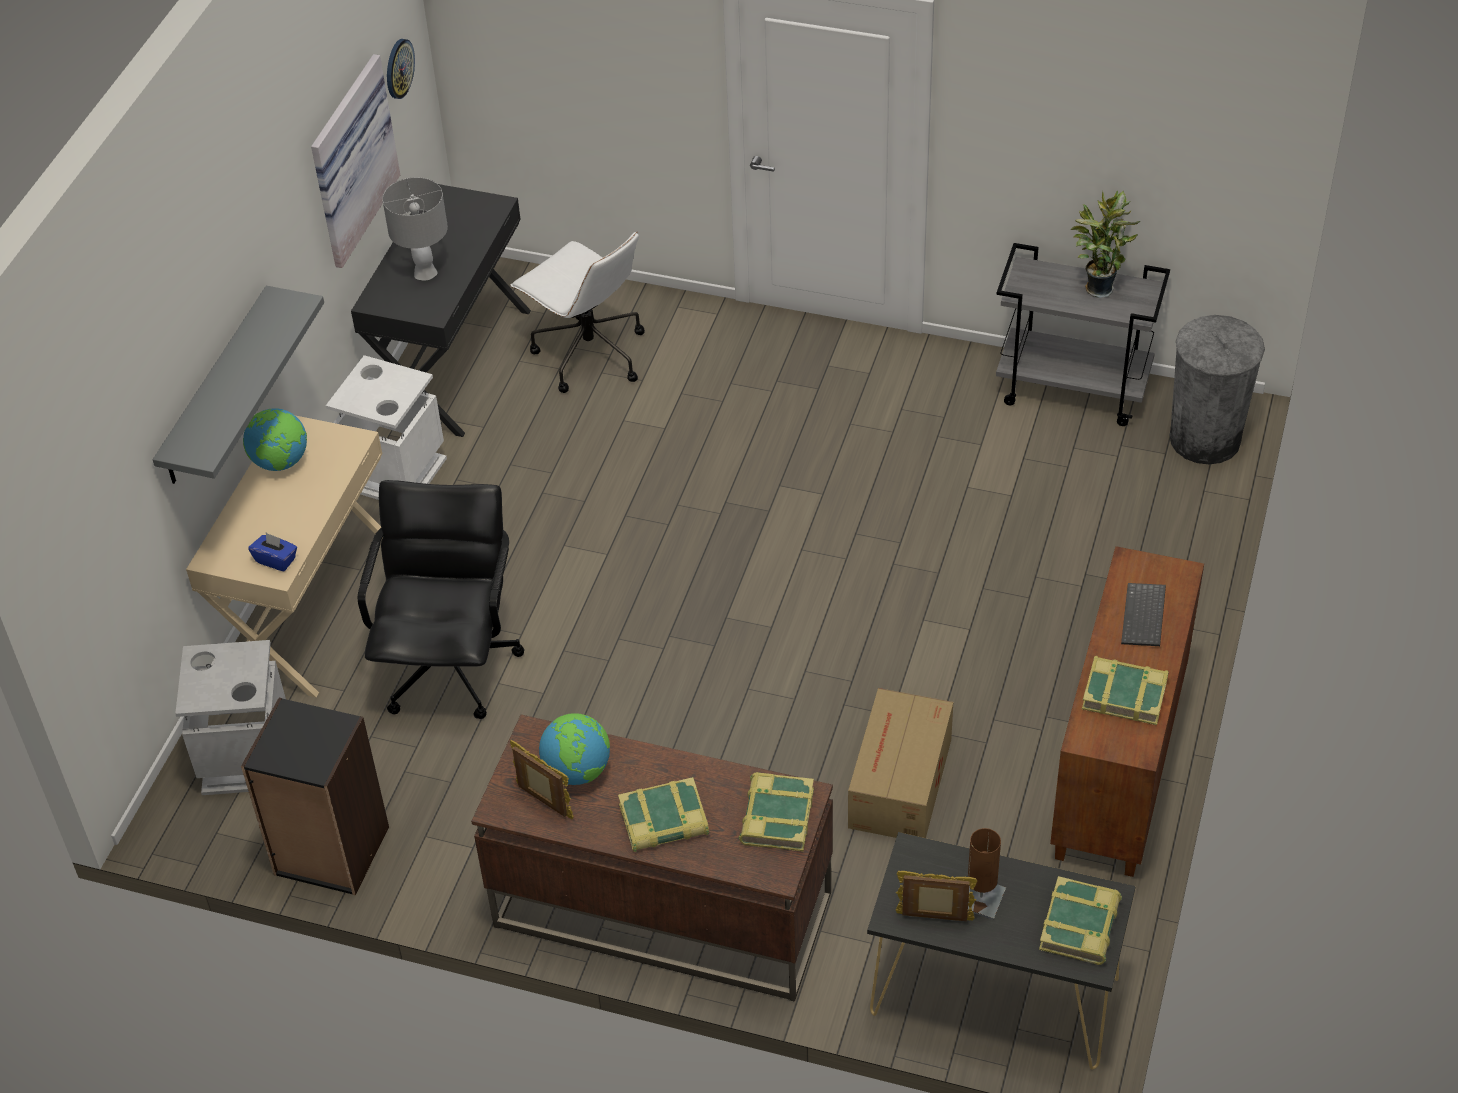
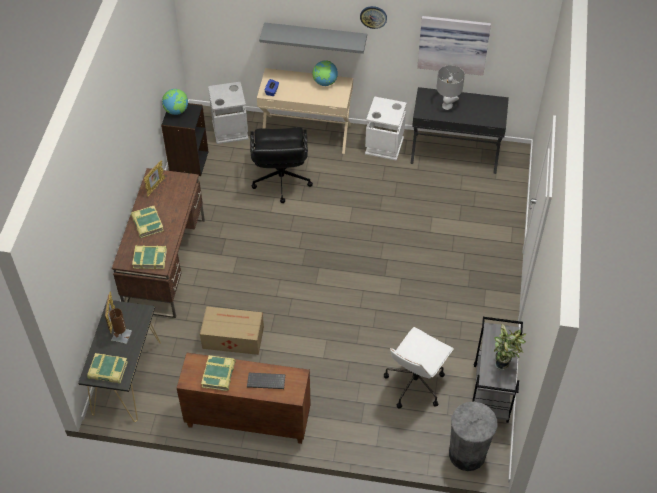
camera: 80 degrees right, 5 degrees up
black office chair [358,480,525,719] -> black office chair turned 90 degrees clockwise [250,127,313,203]
wall clock [387,39,415,99] -> wall clock moved to [360,6,387,29]
white office chair [510,231,645,393] -> white office chair moved to [384,327,454,409]
globe [539,713,610,785] -> globe moved to [162,89,188,115]

